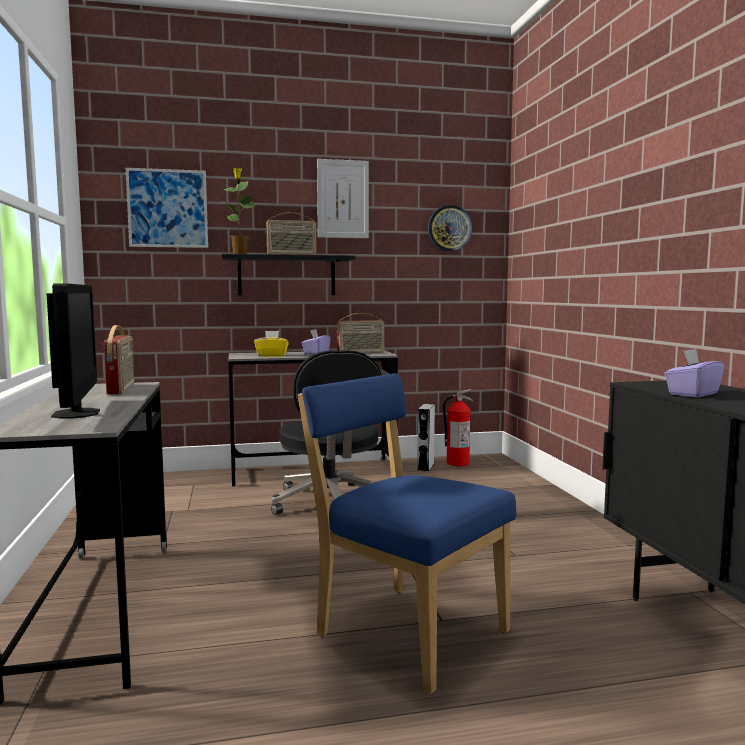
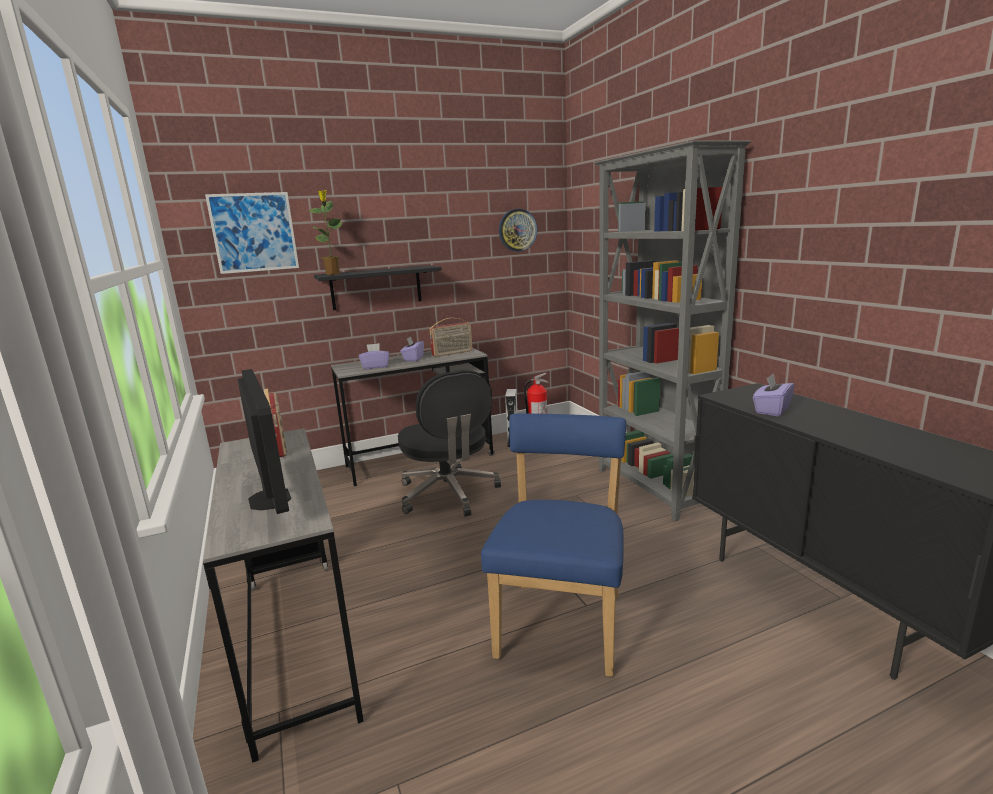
camera: 10 degrees left, 10 degrees up
yellow tissue box [254,331,289,357] -> purple tissue box [359,343,389,369]
radio [266,212,317,255] -> none
blue chair [298,373,516,694] -> blue chair turned 75 degrees clockwise [481,413,626,677]
picture [317,159,369,238] -> none
none -> grey bookcase [594,140,751,521]

